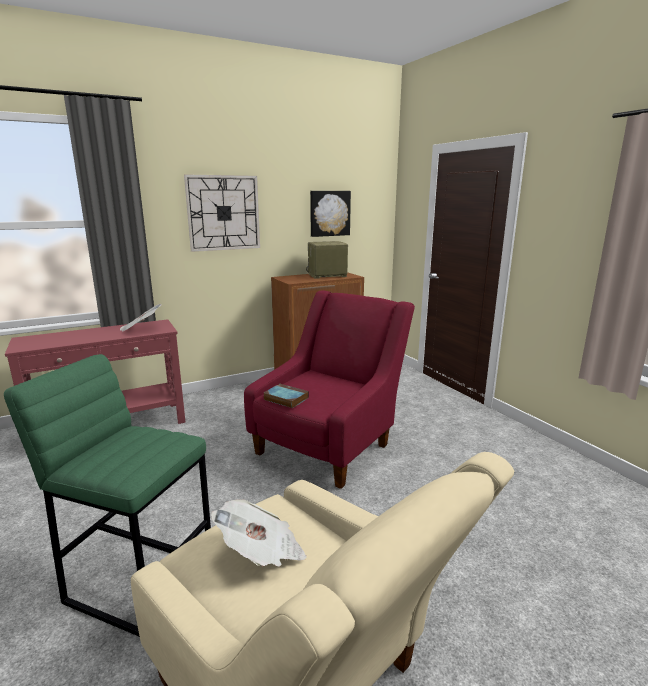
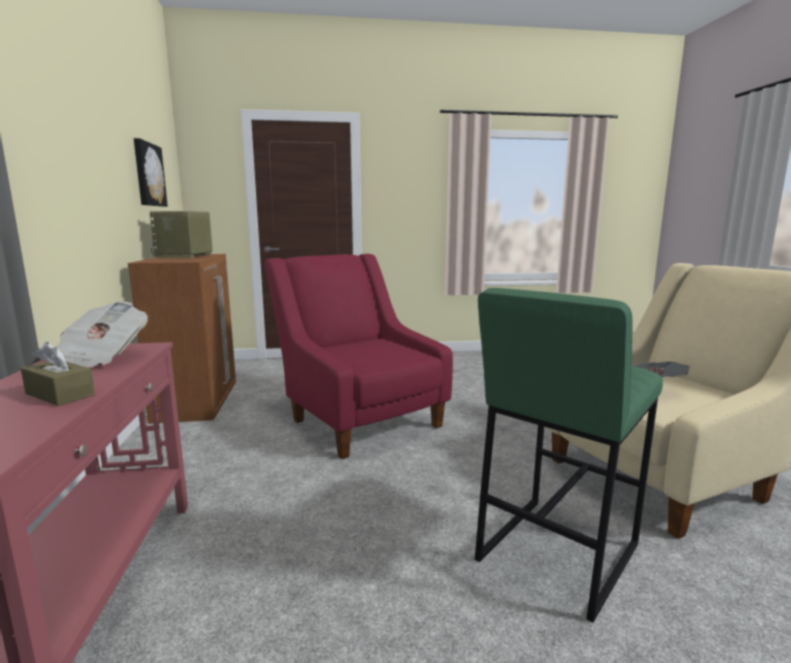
camera: 70 degrees left, 5 degrees down
wall clock [184,174,260,252] -> none
book [263,384,309,408] -> none
none -> brown tissue box [21,342,95,406]

